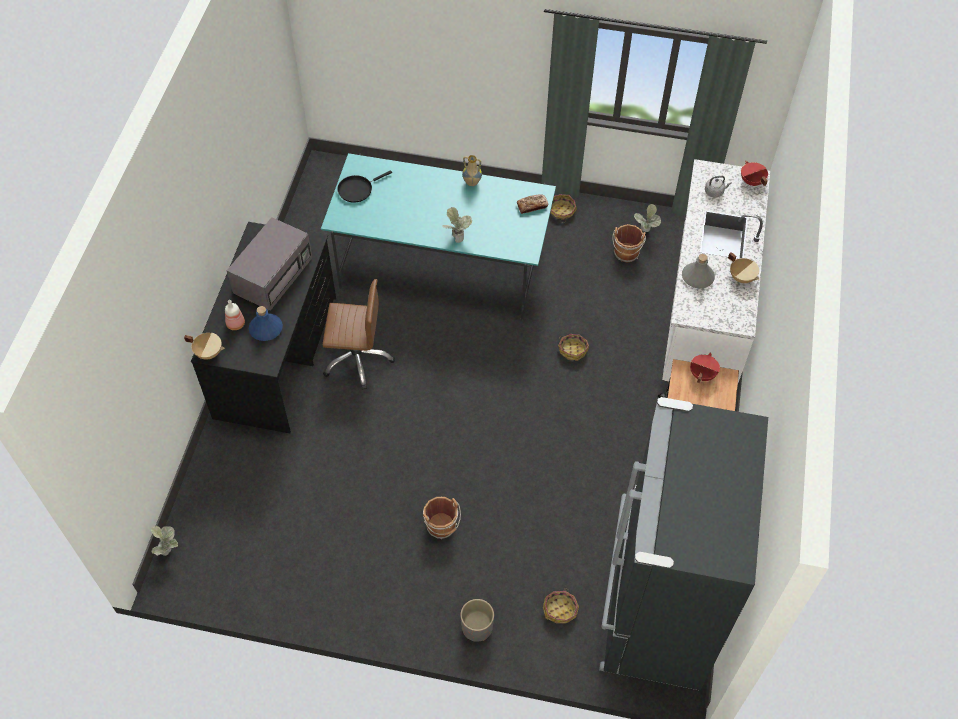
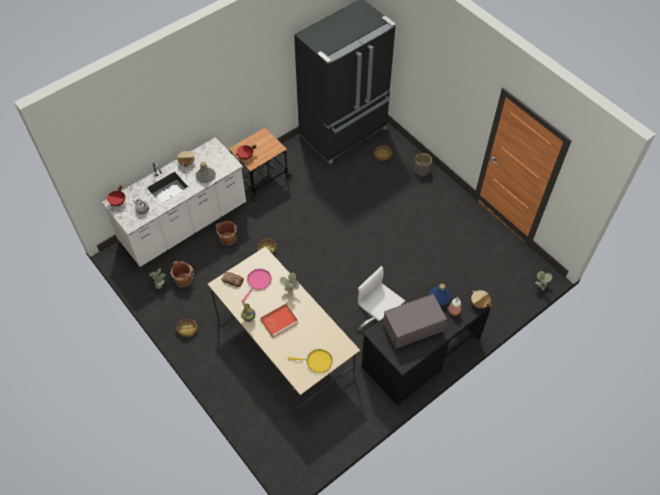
camera: 140 degrees left, 0 degrees up
turquoise dining table [321,153,556,320] -> beige dining table [208,246,360,416]
brown office chair [323,279,395,390] -> white office chair [357,266,405,332]
black frying pan [337,170,392,203] -> yellow frying pan [288,349,333,373]
brown bucket [423,497,461,539] -> brown bucket moved to [216,221,238,246]
none -> pink frying pan [242,269,271,302]
none -> red tray [260,304,299,337]

